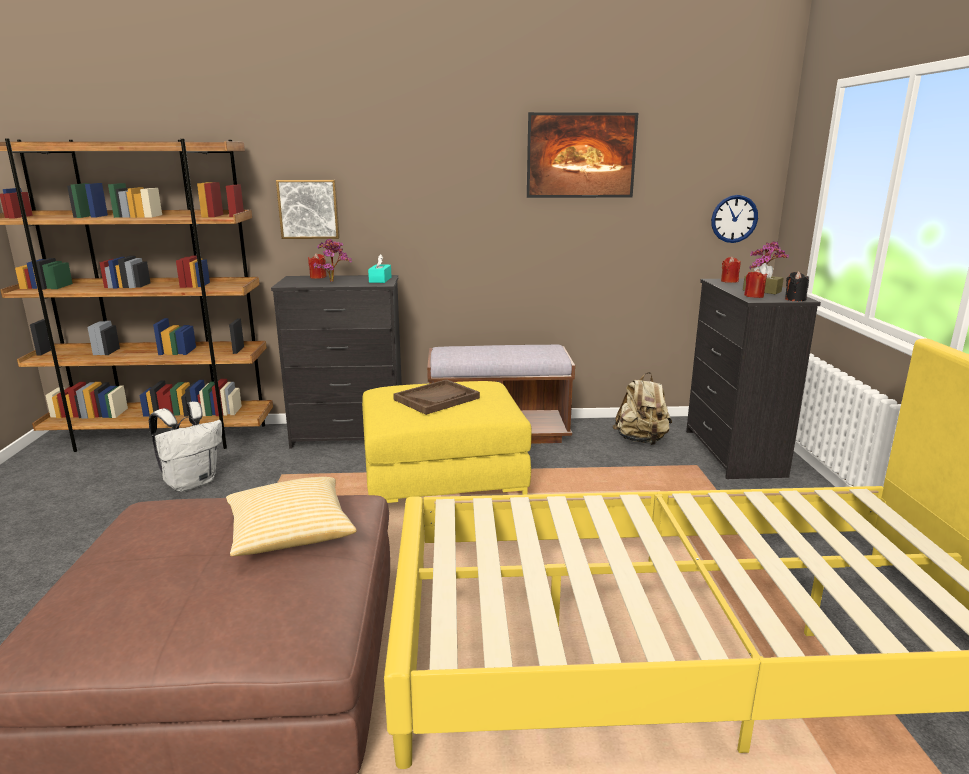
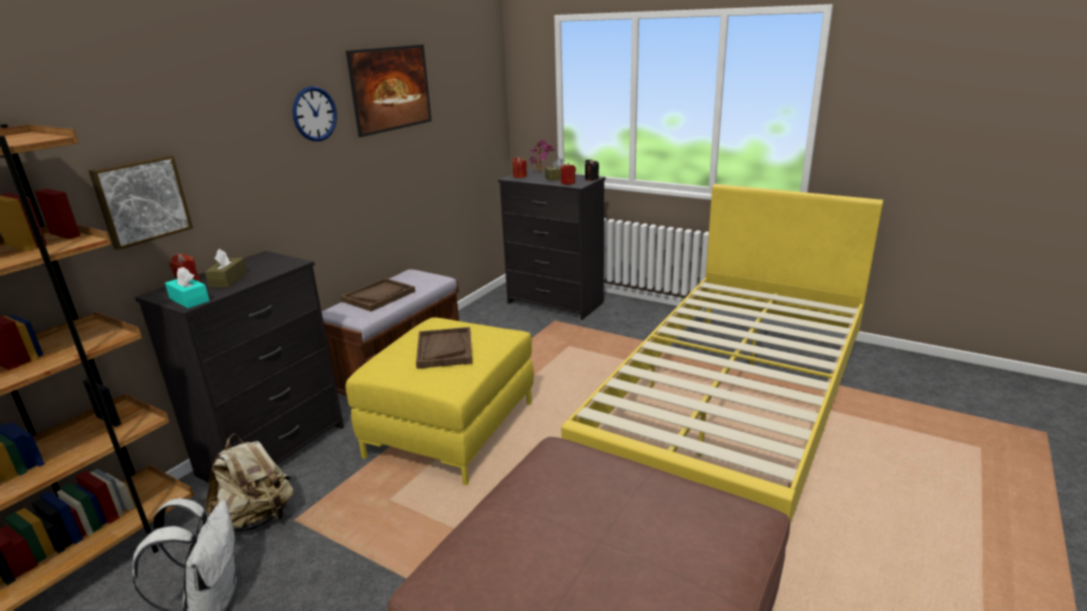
camera: 55 degrees left, 5 degrees up
pillow [226,477,357,556] -> none
potted plant [313,239,352,282] -> brown tissue box [205,249,247,287]
turquoise tissue box [368,254,391,283] -> turquoise tissue box moved to [165,267,210,308]
beige backpack [613,372,672,445] -> beige backpack moved to [205,434,293,532]
wall clock [711,195,758,243] -> wall clock moved to [293,86,337,141]
none -> brown tray [341,278,415,311]

